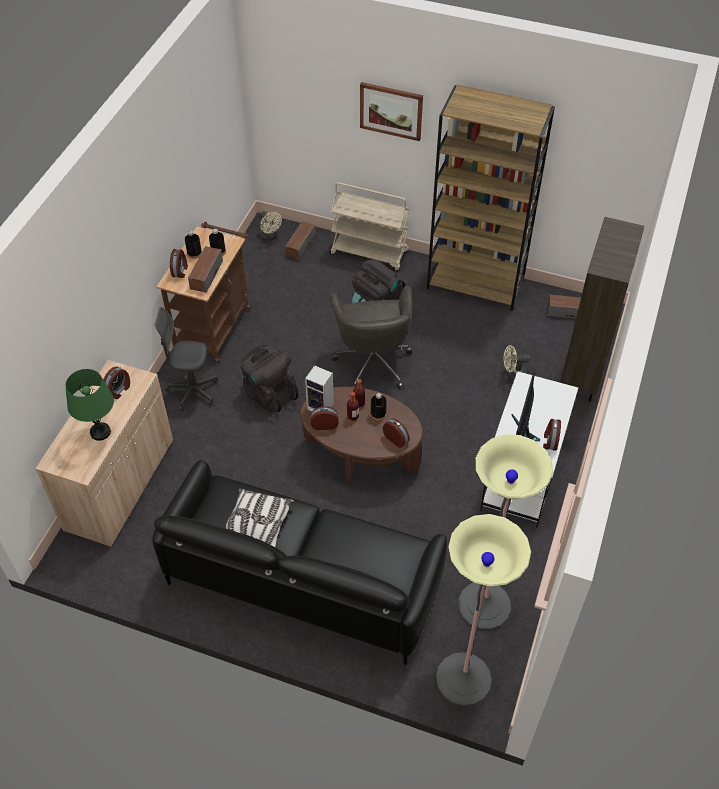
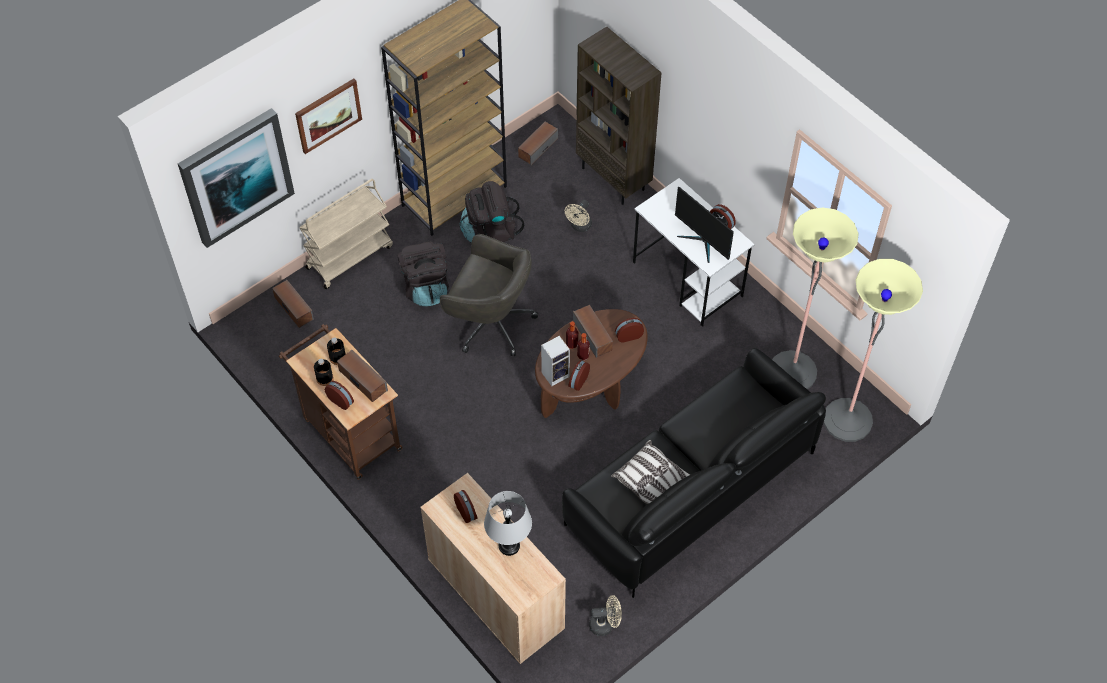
camera: 60 degrees left, 5 degrees up
green table lamp [66,369,114,441] -> grey table lamp [484,491,532,556]
grey office chair [155,307,218,412] -> none
black backpack [240,345,299,413] -> black backpack moved to [460,181,524,243]
beige fan [259,211,282,241] -> beige fan moved to [589,595,622,636]
black bottle [370,393,387,421] -> speaker [573,305,613,358]
none -> picture [178,108,295,248]

